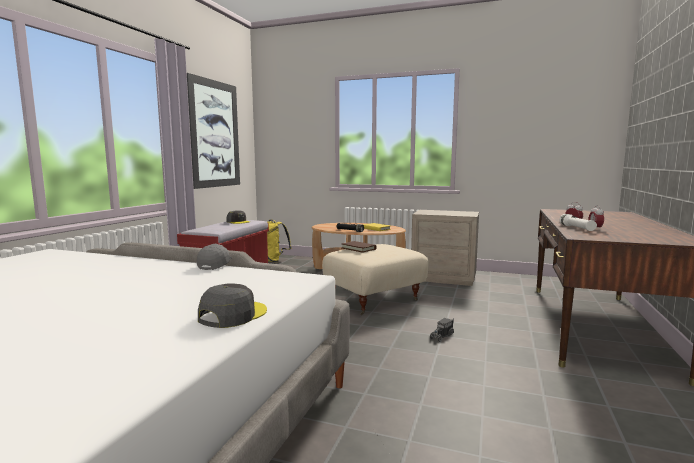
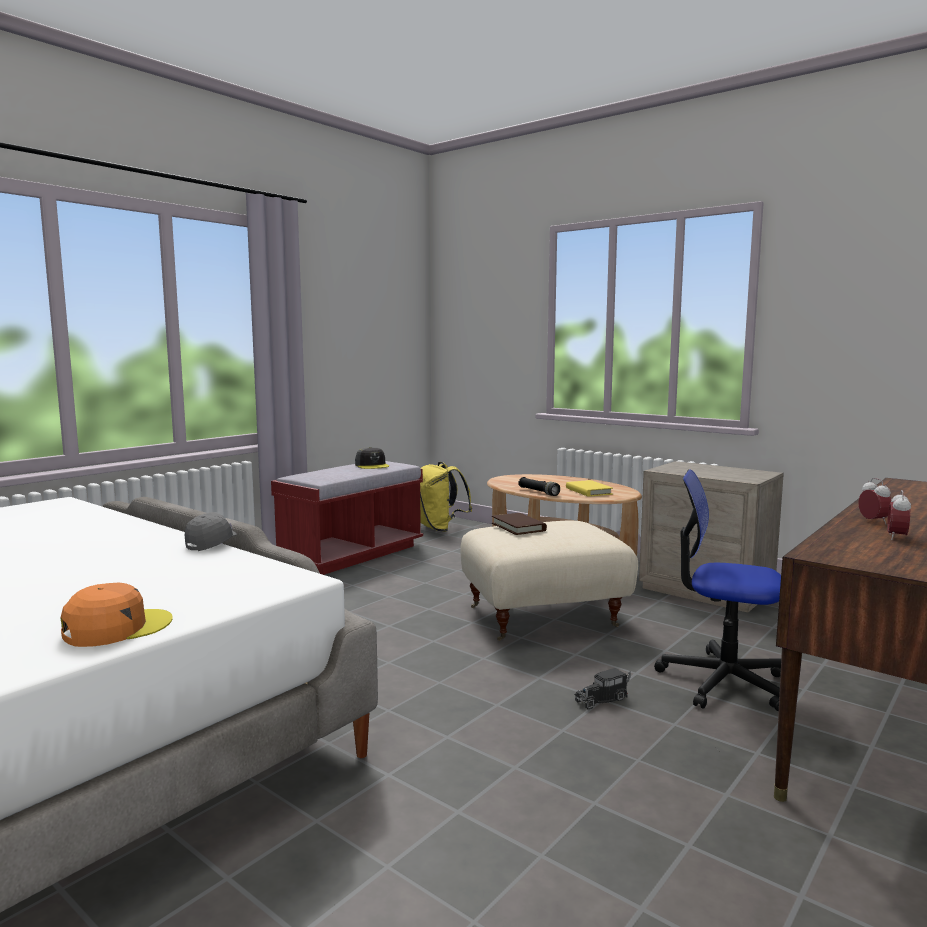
camera: 20 degrees right, 0 degrees up
picture [187,73,240,189] -> none
grey cap [198,284,267,328] -> orange cap [61,582,173,647]
white flashlight [559,214,597,231] -> none
none -> office chair [655,469,781,711]

